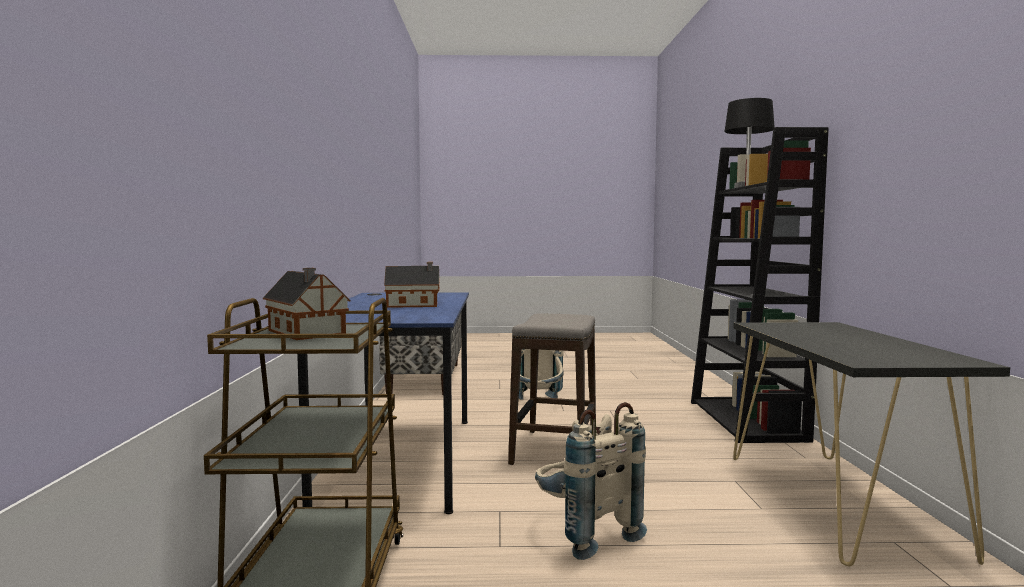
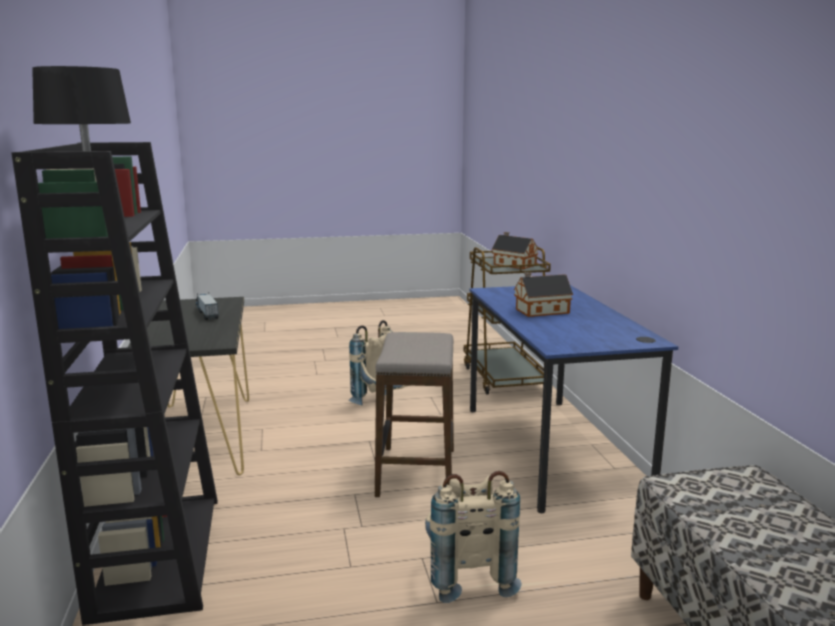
camera: 170 degrees right, 10 degrees up
none -> toy truck [196,293,219,320]

